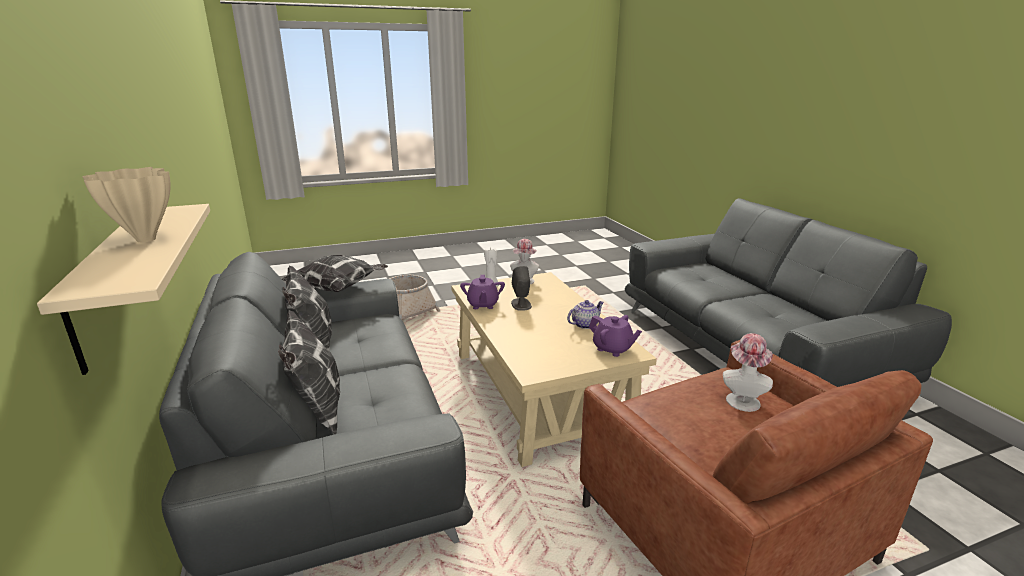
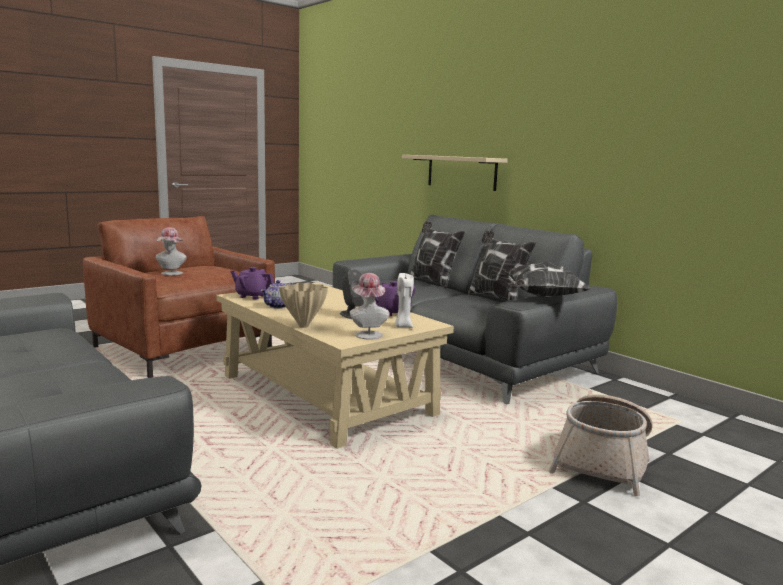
camera: 160 degrees right, 10 degrees down
beige vase [82,167,171,242] -> beige vase moved to [279,282,328,328]

